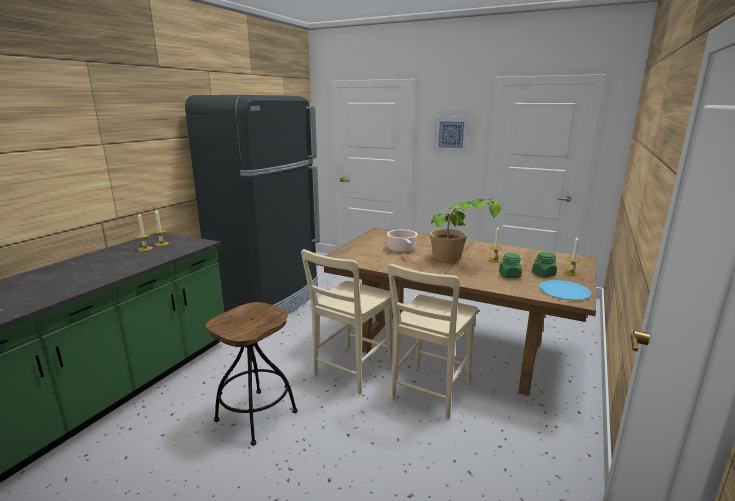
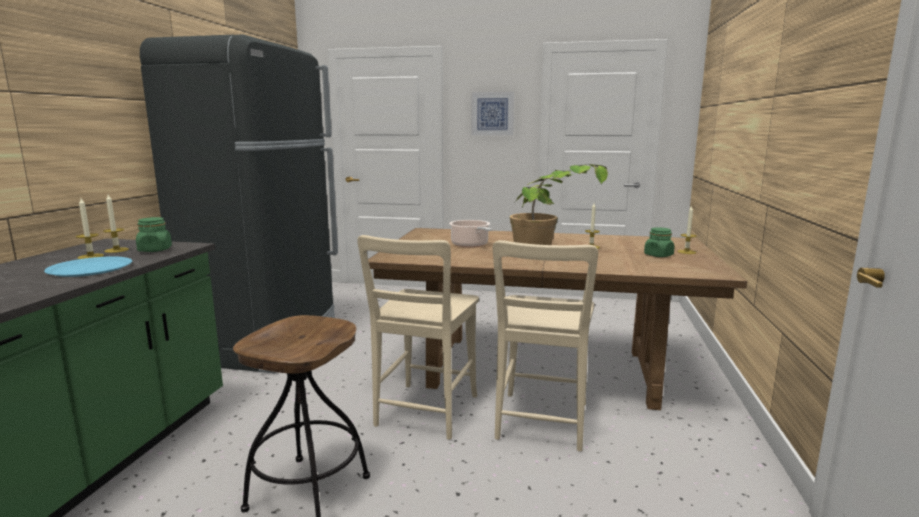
camera: 15 degrees left, 5 degrees down
green jar [499,253,522,278] -> green jar moved to [136,217,172,252]
blue plate [539,280,591,300] -> blue plate moved to [44,256,132,277]

